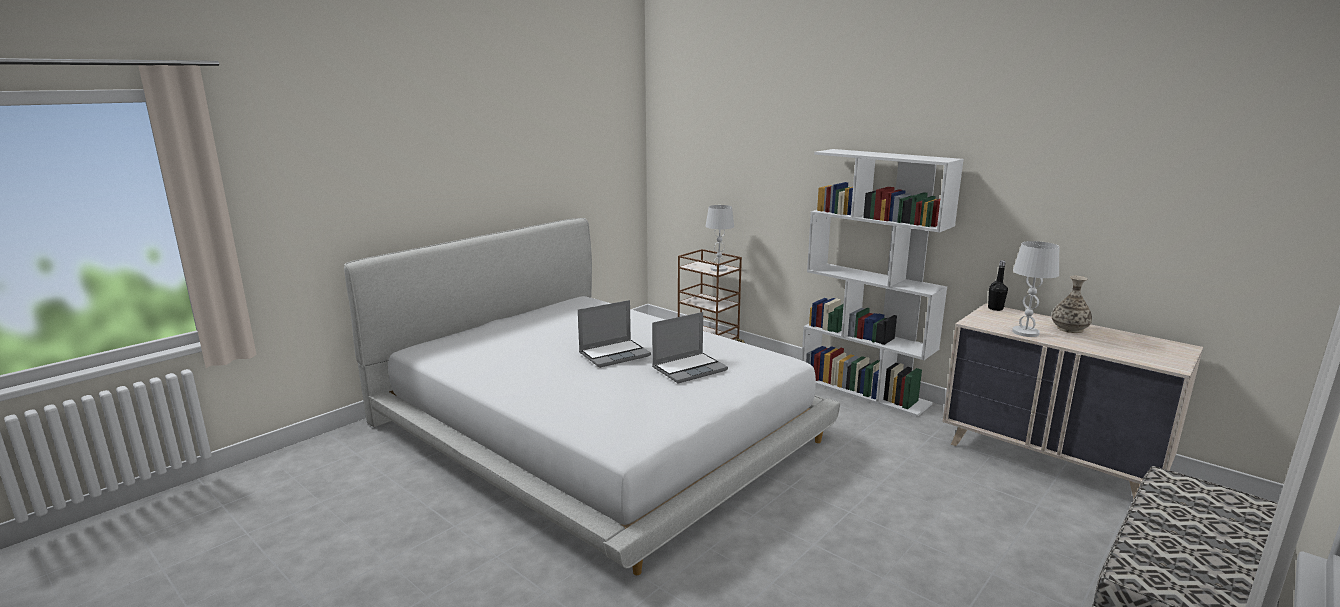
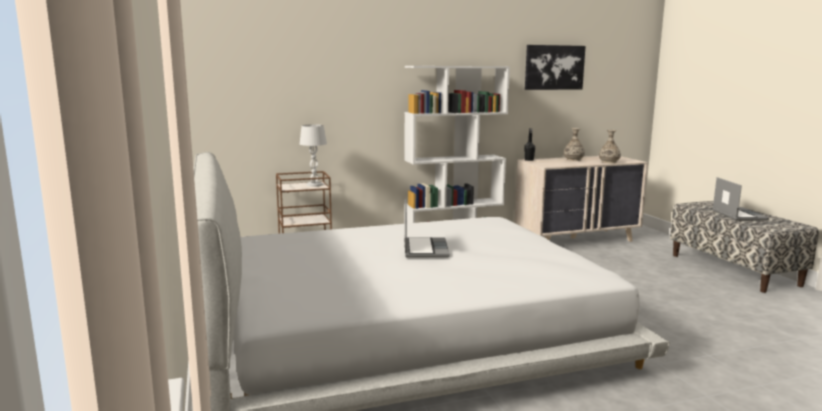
camera: 60 degrees left, 5 degrees down
laptop [652,312,728,383] -> laptop moved to [712,177,769,220]
white table lamp [1012,241,1059,337] -> none
none -> picture [525,45,586,90]
none -> vase [599,130,621,163]

